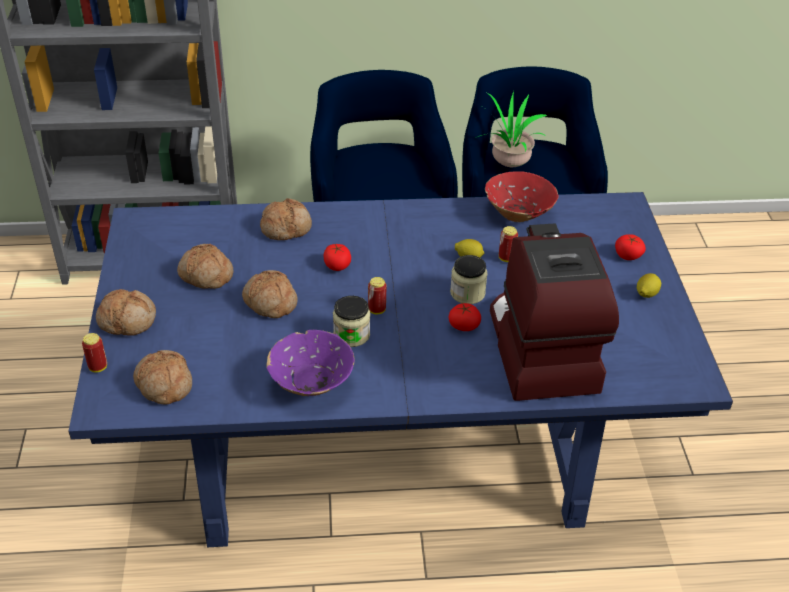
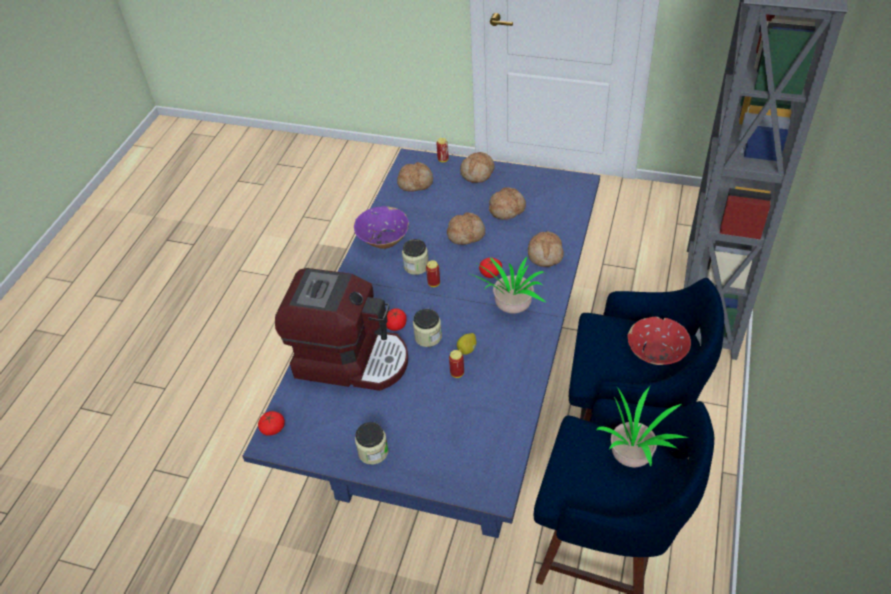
camera: 115 degrees right, 5 degrees up
red bowl [485,171,558,222] -> red bowl moved to [627,317,691,365]
tomato [615,234,646,260] -> tomato moved to [258,411,285,436]
lemon [637,273,661,298] -> jar [355,422,389,465]
none -> potted plant [471,257,547,314]

